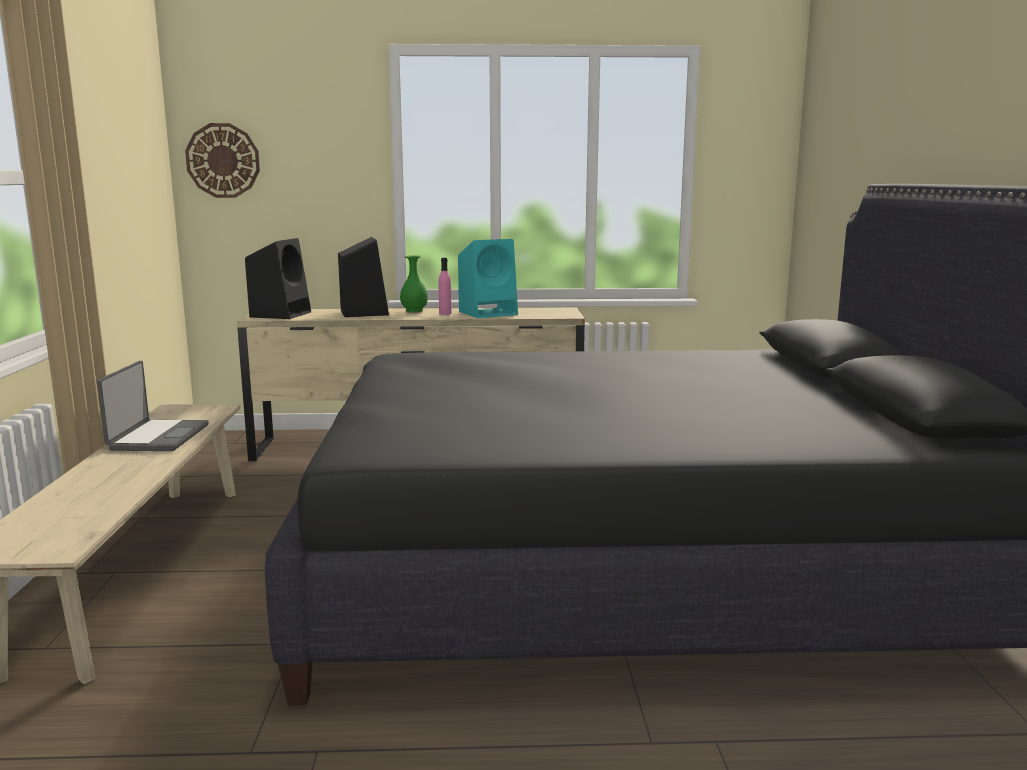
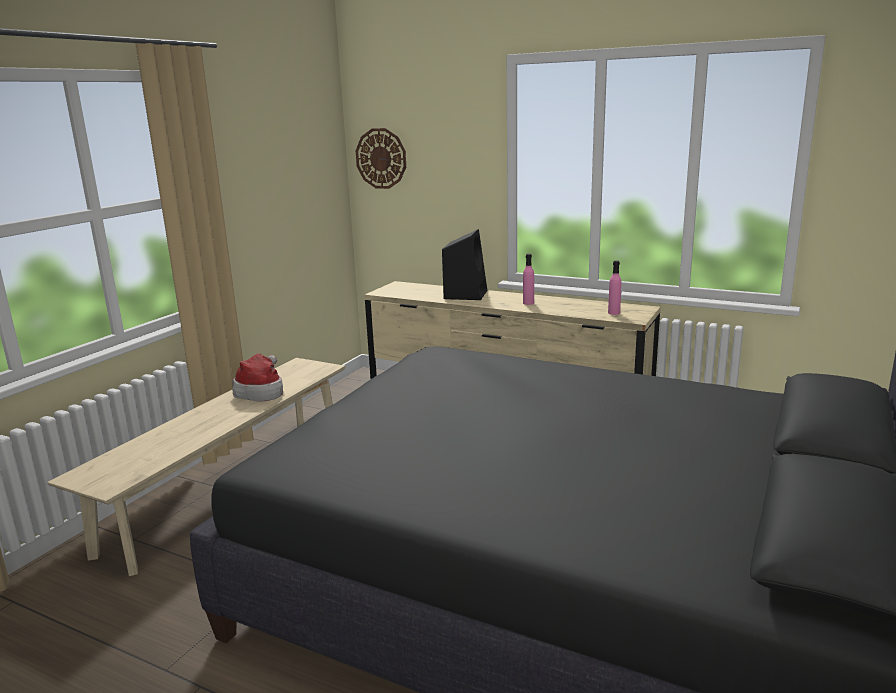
camera: 30 degrees right, 5 degrees up
laptop [97,361,209,451] -> hat [233,354,283,402]
black speaker [245,238,311,319] -> none
green vase [400,255,428,312] -> none
turquoise speaker [458,239,518,318] -> none
none -> pink bottle [608,261,621,315]

